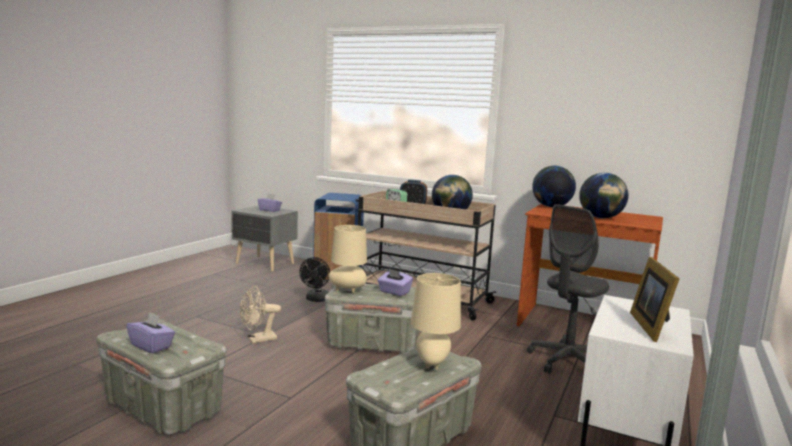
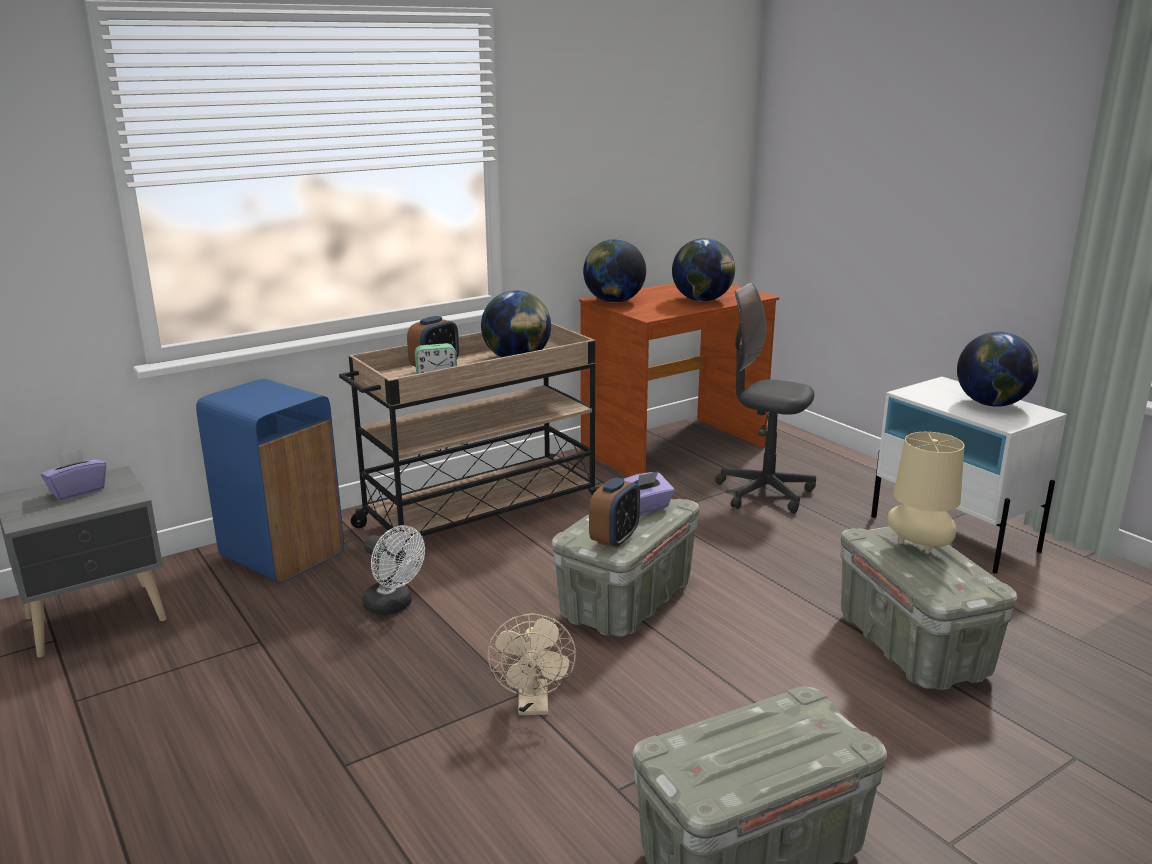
camera: 60 degrees left, 10 degrees up
purple tissue box [126,312,175,353] -> none
black fan [299,257,330,302] -> white fan [362,525,425,615]
beige table lamp [329,225,367,293] -> alarm clock [589,477,640,548]
grey office chair [527,204,609,374] -> grey office chair turned 135 degrees clockwise [715,283,816,514]
picture frame [630,257,680,342] -> globe [957,332,1039,407]

